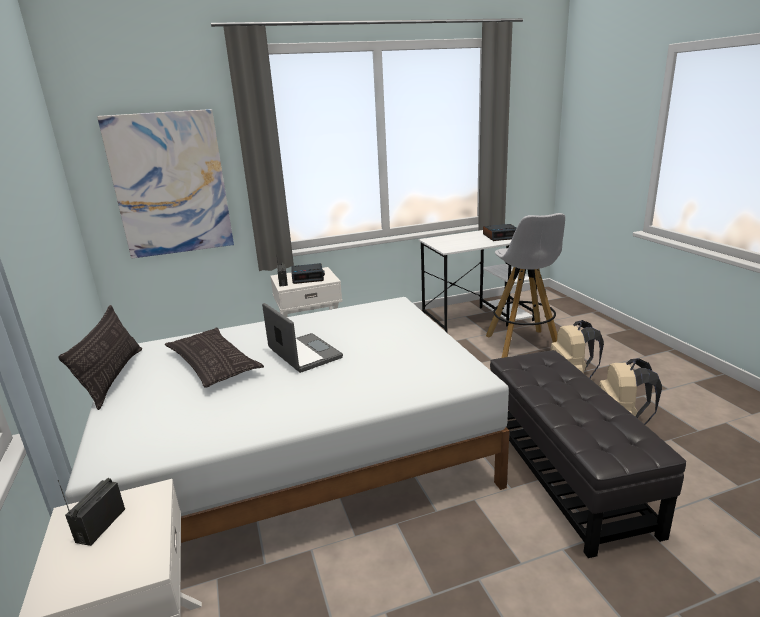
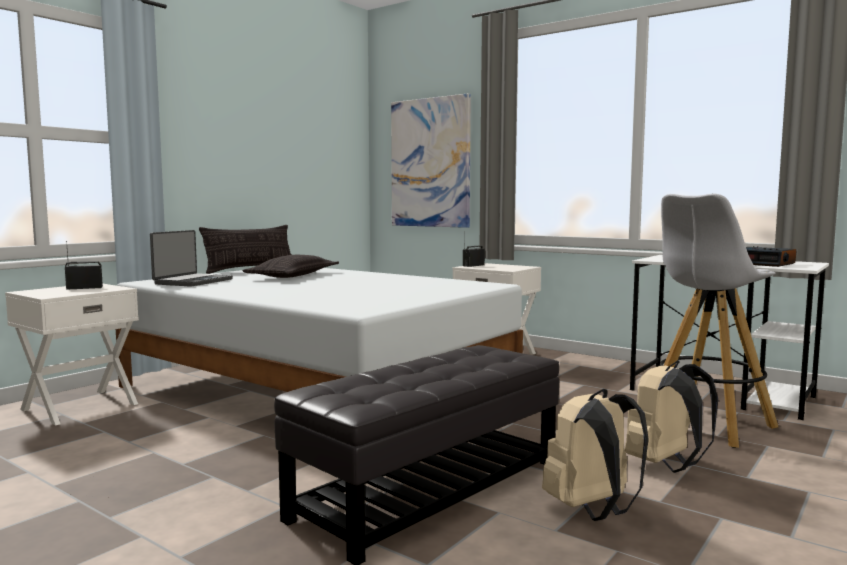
camera: 55 degrees right, 15 degrees down
laptop [262,303,343,373] -> laptop moved to [150,230,233,287]
alarm clock [291,263,325,284] -> none

